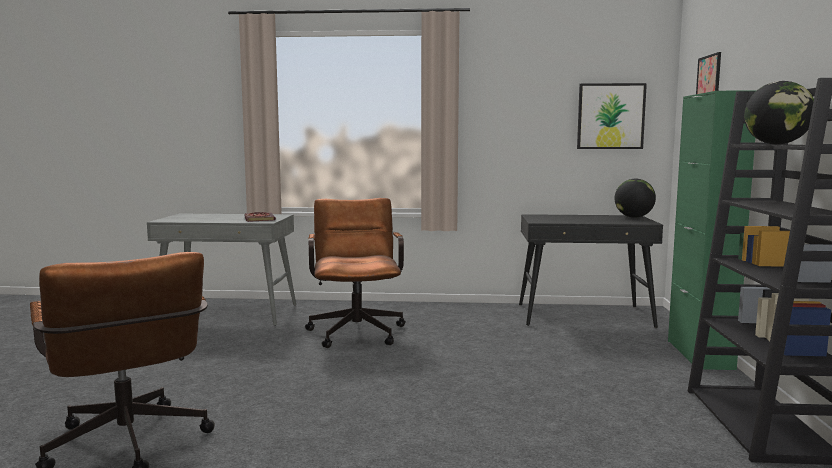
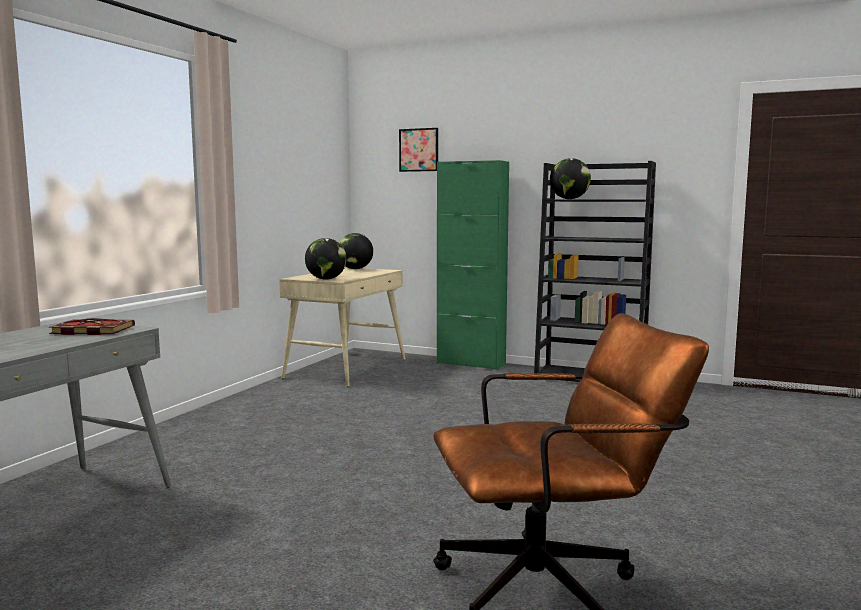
camera: 70 degrees left, 0 degrees up
brown office chair [305,198,406,348] -> none
black desk [519,214,663,328] -> beige desk [279,268,405,387]
picture [577,83,647,149] -> none
none -> globe [305,238,347,280]

